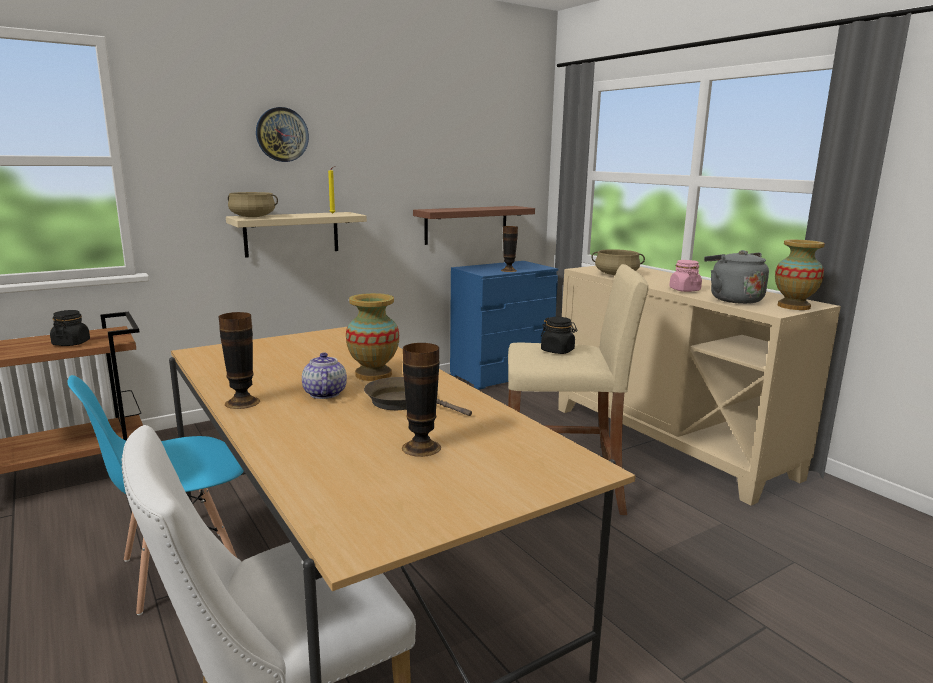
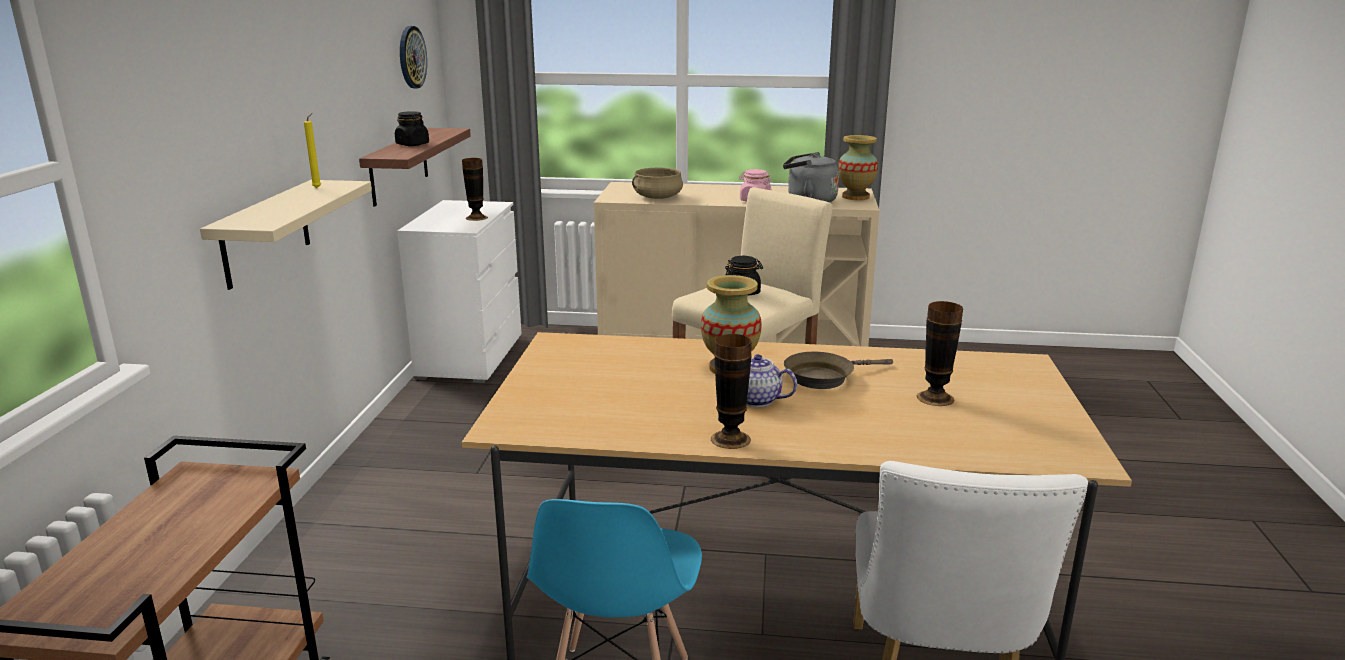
camera: 50 degrees left, 5 degrees up
black jar [50,310,90,346] -> black jar moved to [395,111,429,146]
beige cooking pot [228,192,278,217] -> none
wall clock [256,107,309,162] -> wall clock moved to [400,26,427,88]
blue dresser [450,261,558,390] -> white dresser [397,200,522,383]

